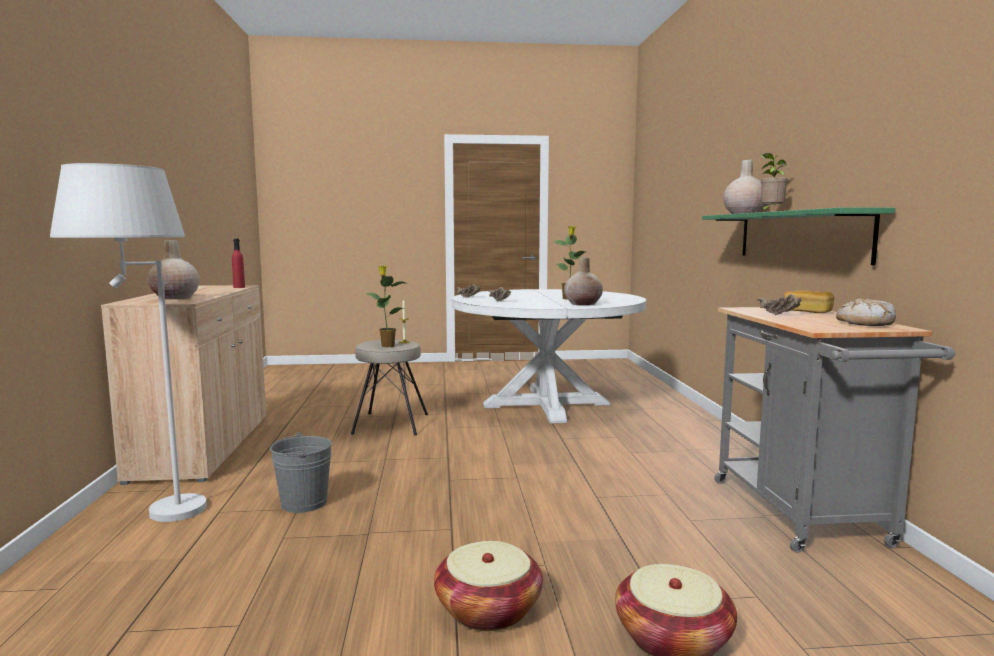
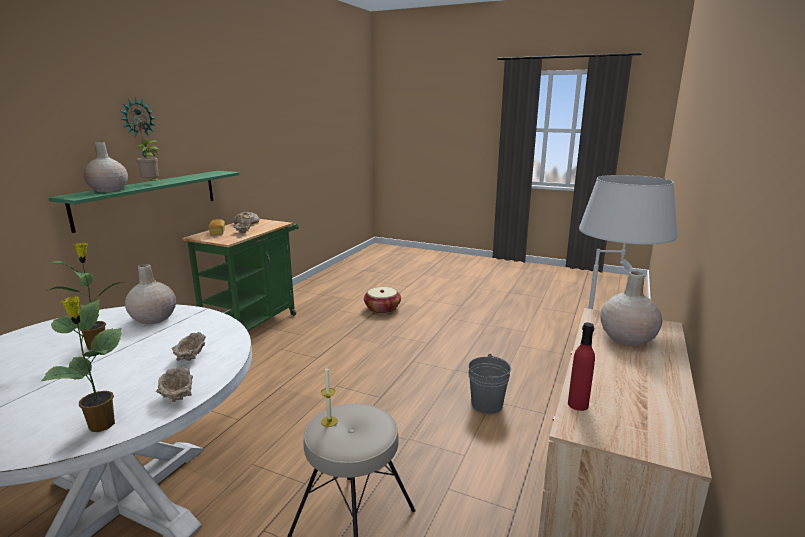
camera: 150 degrees left, 10 degrees up
potted plant [366,266,407,347] -> potted plant moved to [41,296,122,432]
basket [434,541,543,631] -> none
grey cart [714,307,955,553] -> green cart [182,219,299,331]
none -> wall clock [121,97,156,158]

